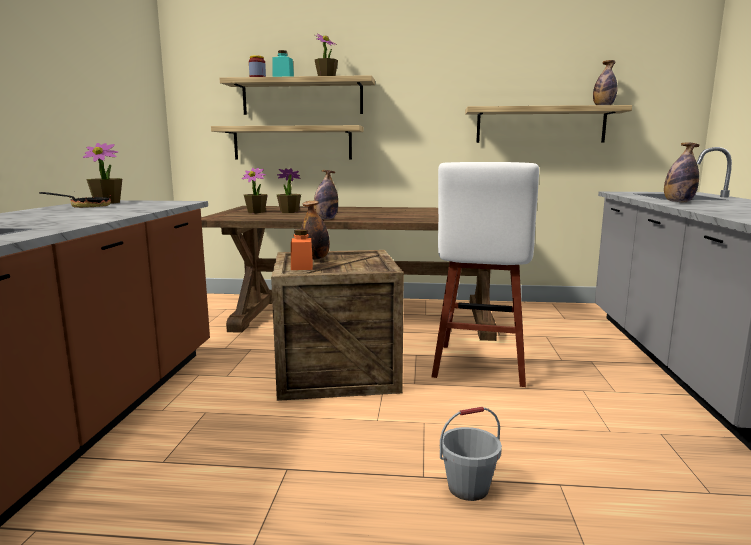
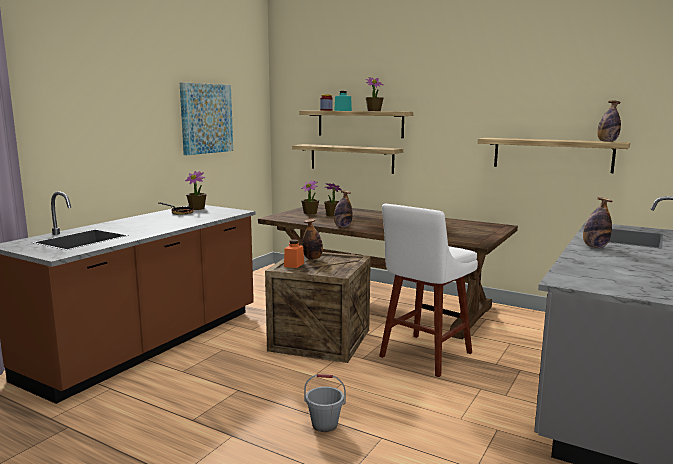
camera: 25 degrees right, 0 degrees up
none -> picture [180,82,233,155]

